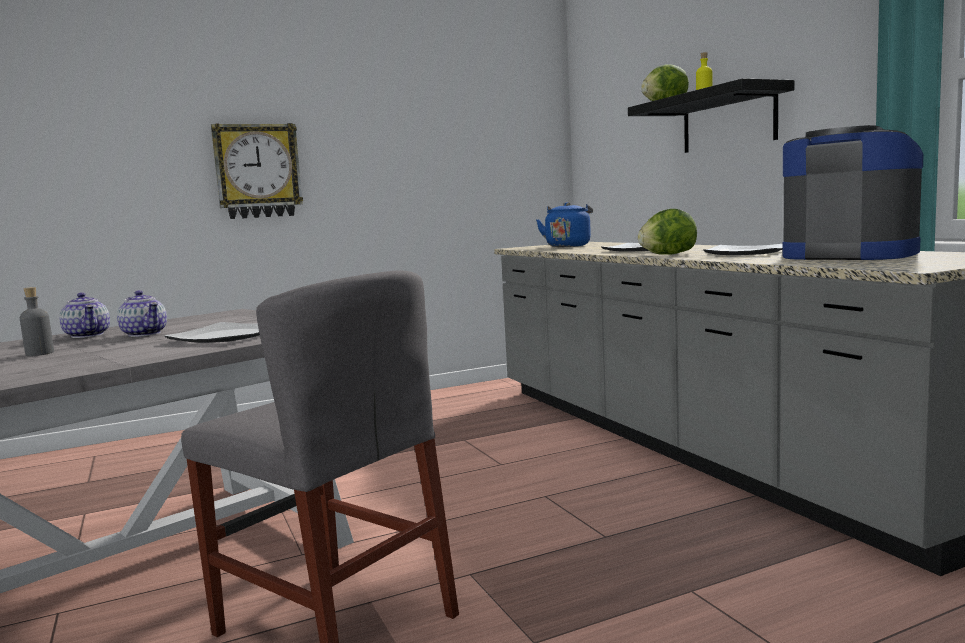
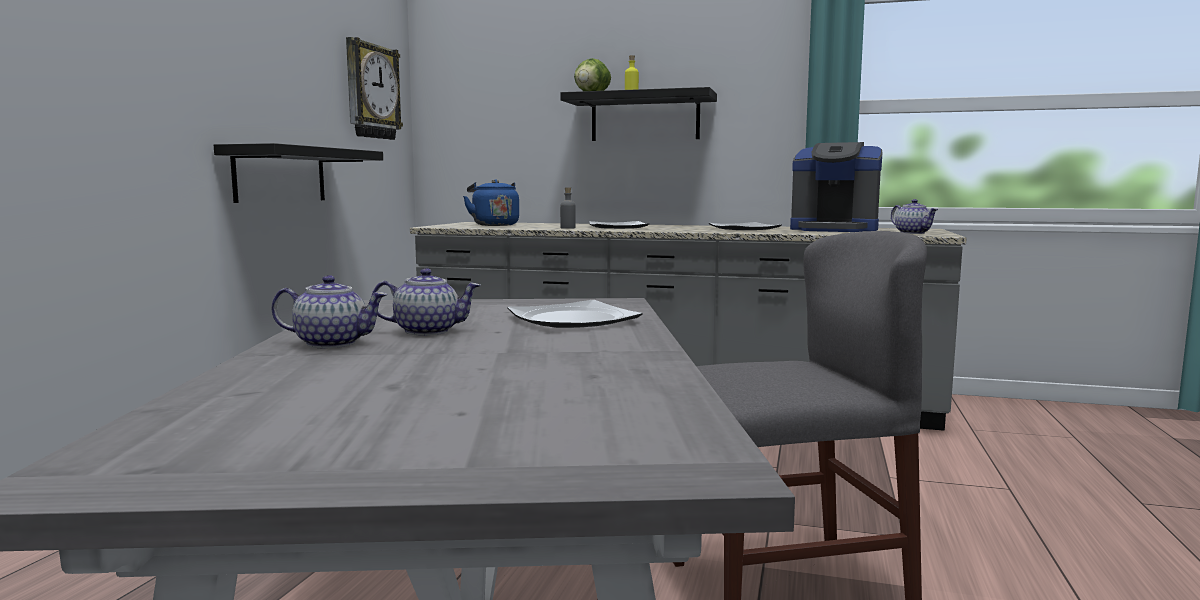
camera: 50 degrees left, 0 degrees up
grey bottle [20,287,54,356] -> grey bottle moved to [560,187,576,229]
wall clock [211,123,303,219] -> wall clock moved to [346,37,403,140]
lettuce [638,209,697,255] -> none
coffee machine [782,125,924,260] -> coffee machine turned 150 degrees counterclockwise [790,142,882,232]
none -> black shelf [214,143,383,203]
none -> teapot [891,199,938,234]

